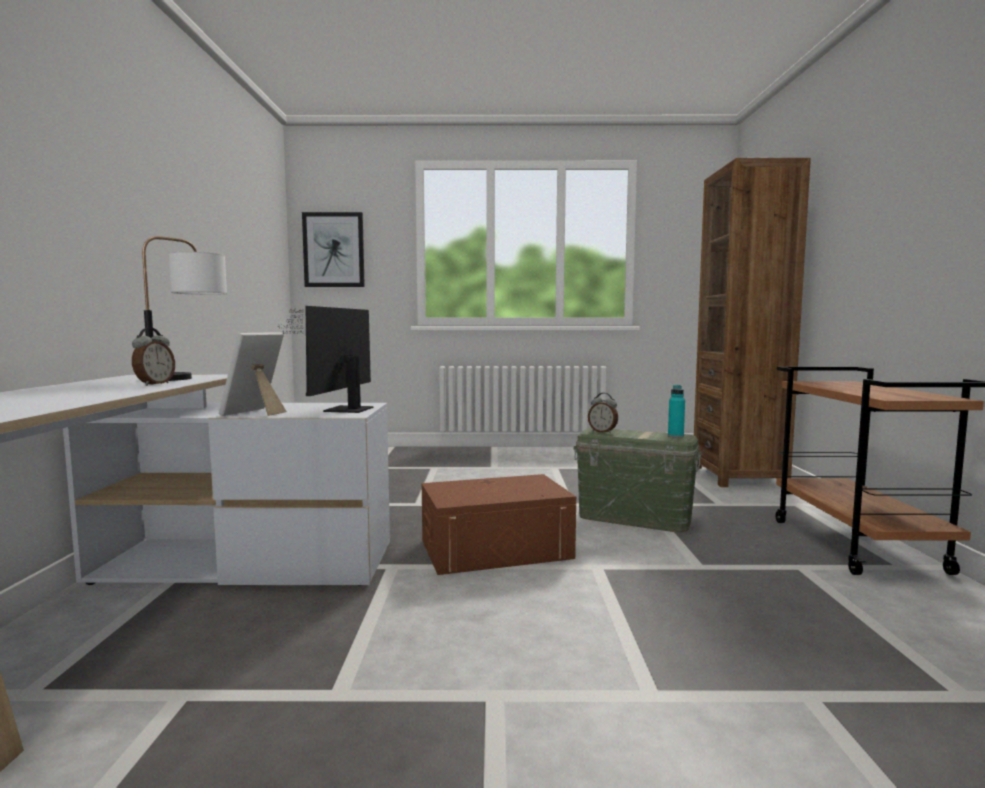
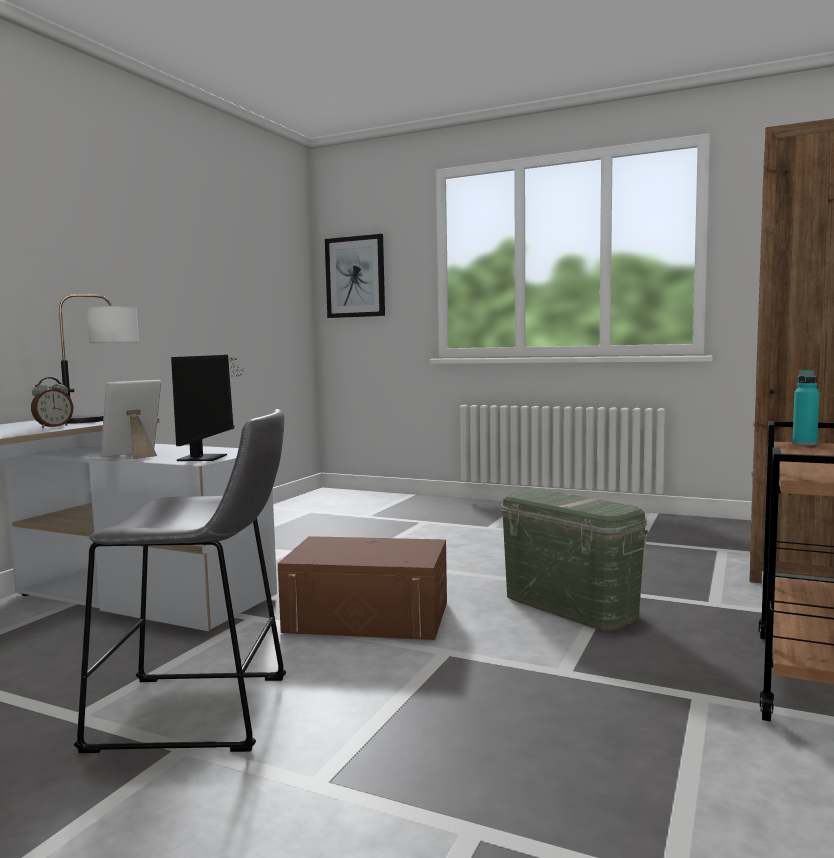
camera: 25 degrees right, 0 degrees up
monitor [278,306,373,413] -> monitor turned 150 degrees clockwise [171,355,244,461]
alarm clock [588,393,618,433] -> none
turquoise bottle [668,385,685,438] -> turquoise bottle moved to [792,370,819,446]
none -> grey stool [74,409,286,753]

